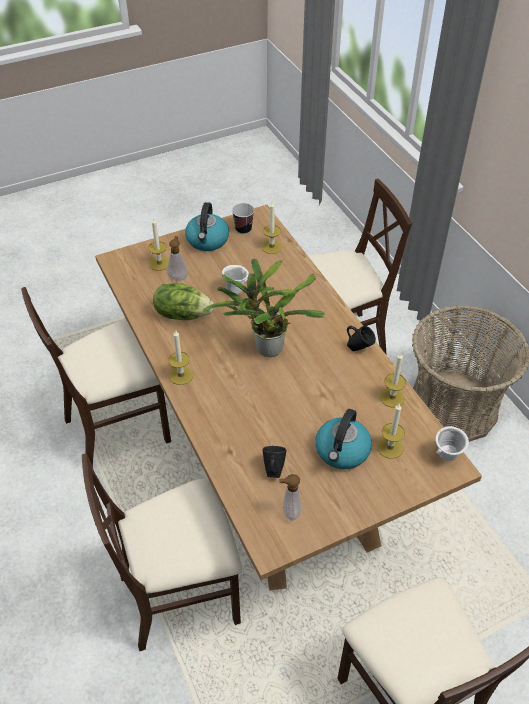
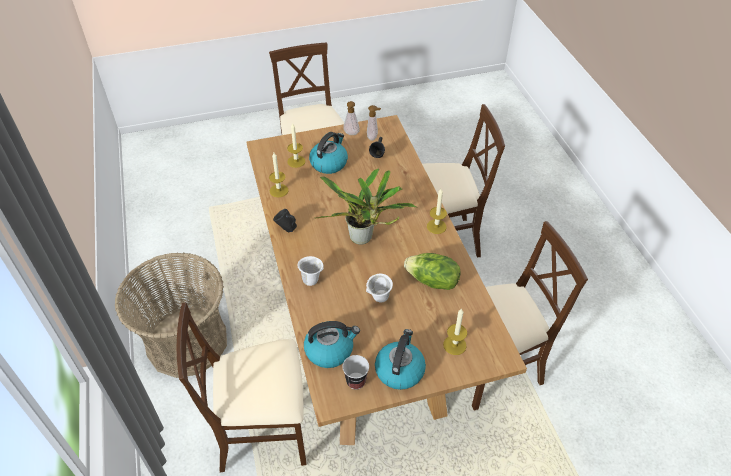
camera: 170 degrees left, 0 degrees up
soap dispenser [167,236,188,281] -> soap dispenser moved to [343,101,360,135]
candle [261,202,282,254] -> kettle [304,321,360,368]
white mug [435,426,469,461] -> white mug moved to [297,256,324,286]

